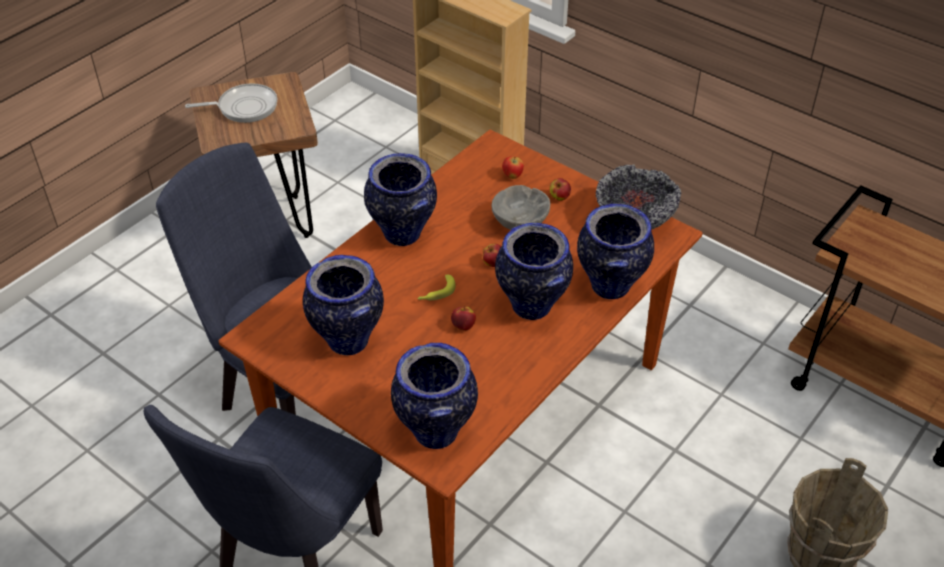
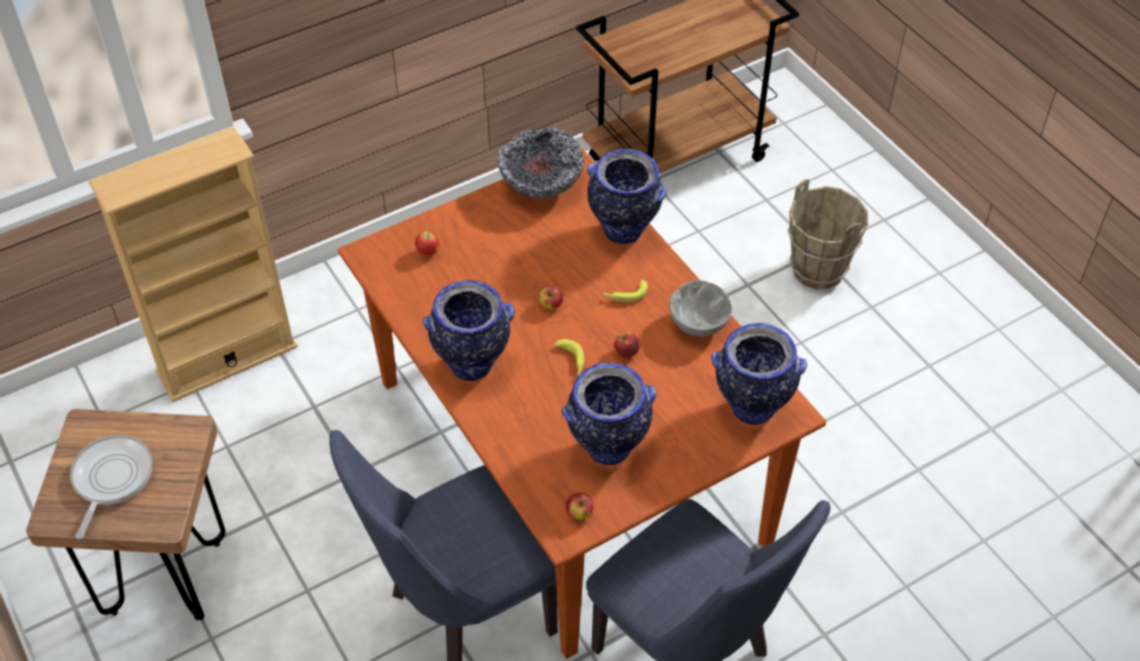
camera: 70 degrees left, 5 degrees up
grey bowl [492,185,551,230] -> grey bowl moved to [669,280,732,337]
vase [495,223,573,320] -> banana [602,280,648,302]
apple [549,178,571,201] -> apple moved to [566,492,594,520]

